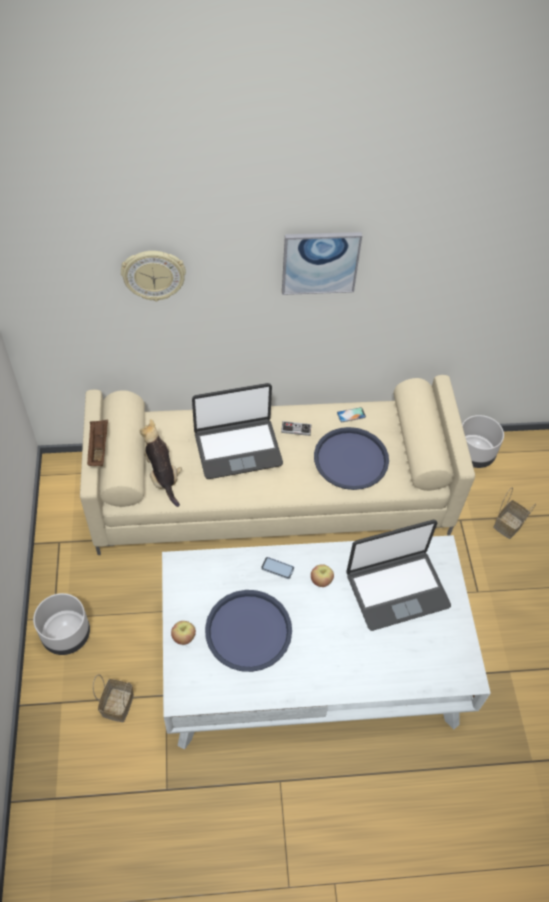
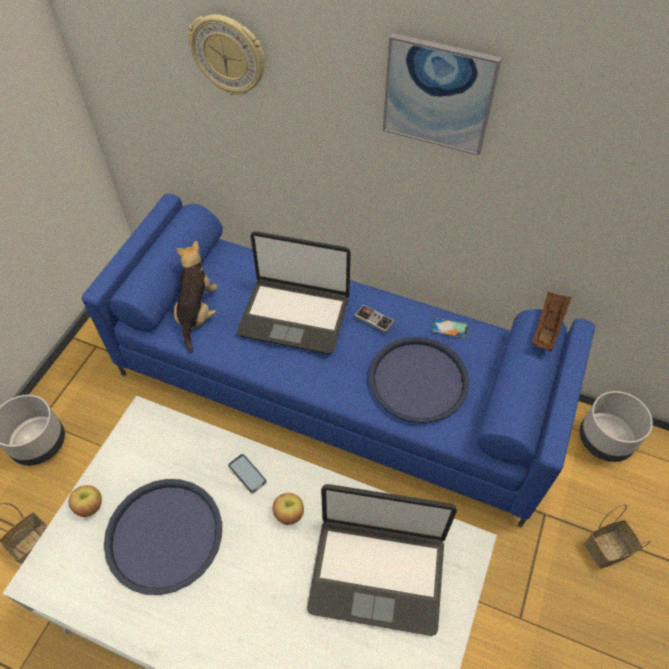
camera: 30 degrees right, 0 degrees up
beige sofa [80,375,475,555] -> blue sofa [82,194,595,528]
brown tray [87,419,108,466] -> brown tray moved to [532,292,571,351]

